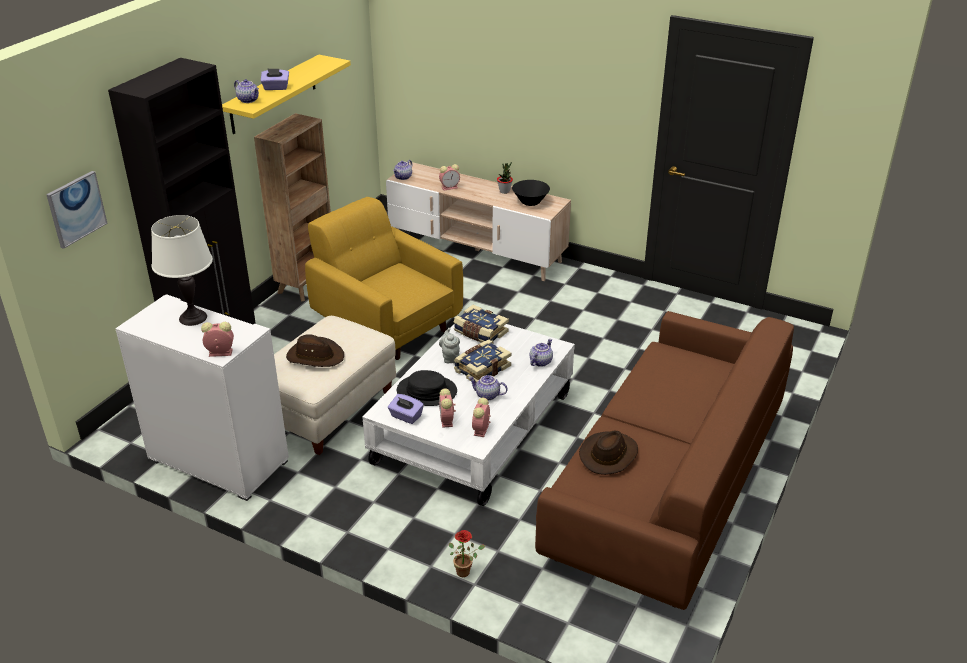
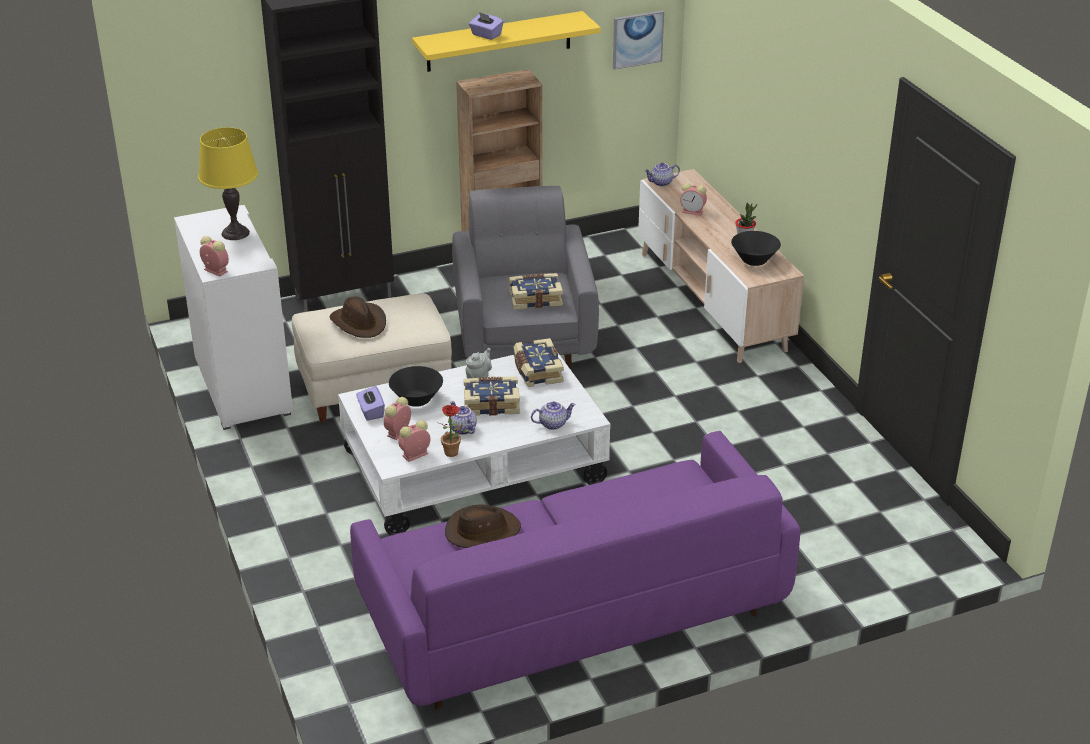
camera: 40 degrees right, 0 degrees up
picture [46,171,108,249] -> picture moved to [613,11,664,70]
white table lamp [151,215,213,326] -> yellow table lamp [198,127,258,240]
teapot [234,79,259,103] -> none
yellow armchair [305,197,463,360] -> grey armchair [452,186,599,368]
black hat [397,370,457,406] -> black bowl [389,366,443,407]
potted plant [449,530,485,577] -> potted plant moved to [439,405,469,457]
brown sofa [535,311,794,610] -> purple sofa [350,431,800,709]
none -> book [509,273,563,310]

